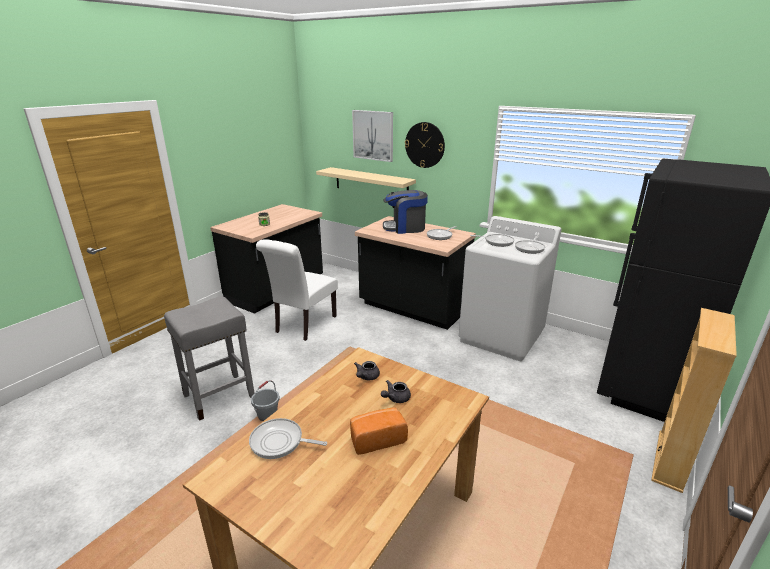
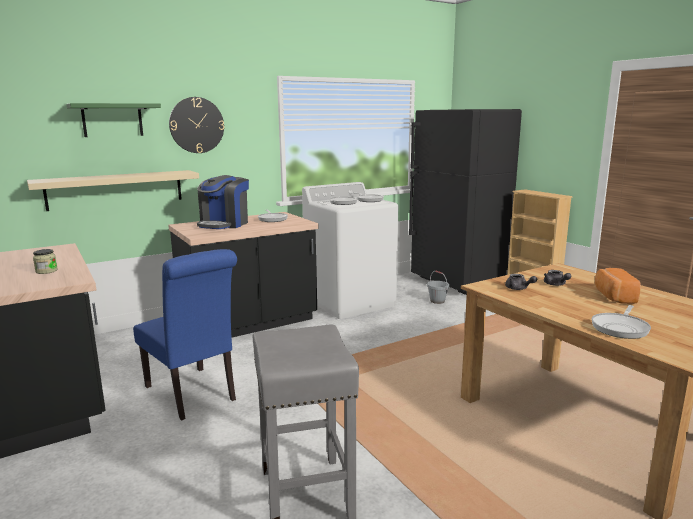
camera: 65 degrees left, 10 degrees down
grey bucket [251,380,280,421] -> grey bucket moved to [427,271,449,304]
white chair [256,239,338,341] -> blue chair [133,249,237,421]
picture [352,110,393,162] -> green shelf [66,103,161,137]

